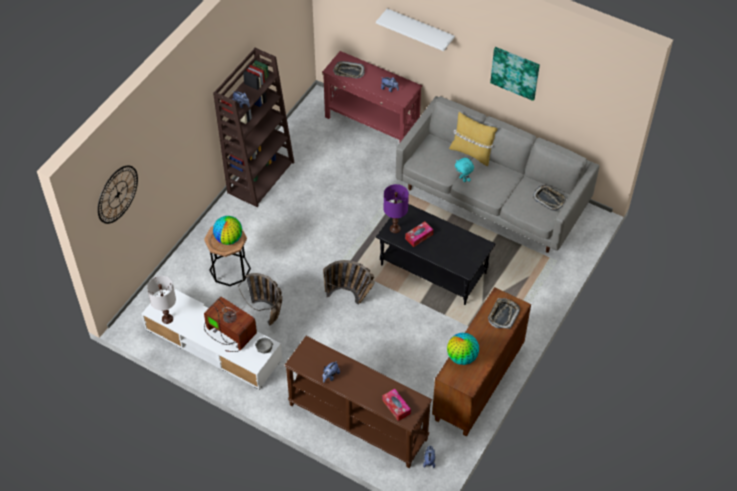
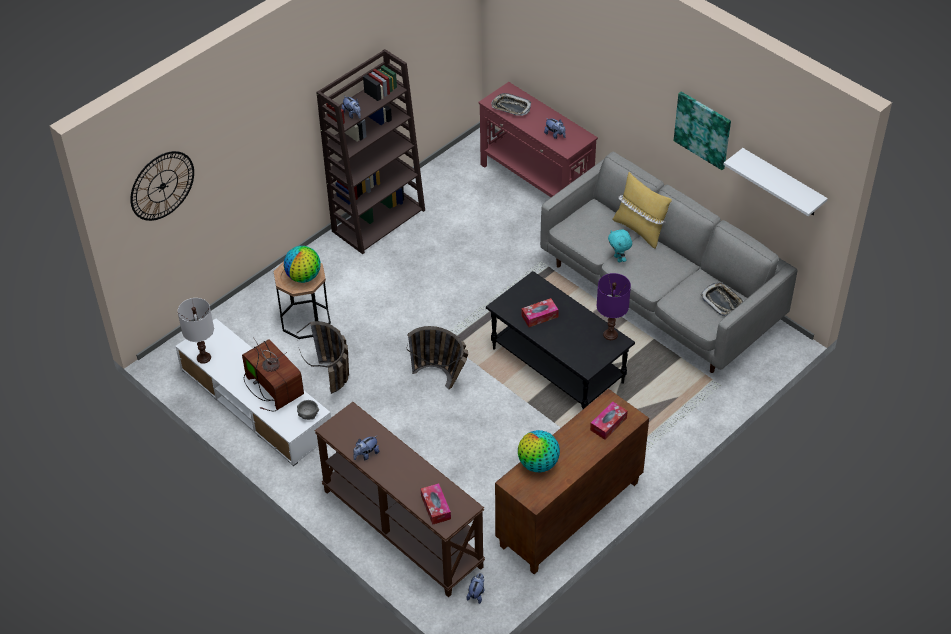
camera: 15 degrees right, 5 degrees down
white shelf [376,9,455,51] -> white shelf moved to [723,148,828,216]
purple table lamp [384,184,409,233] -> purple table lamp moved to [597,273,631,340]
tray [488,298,520,329] -> tissue box [590,401,628,440]

